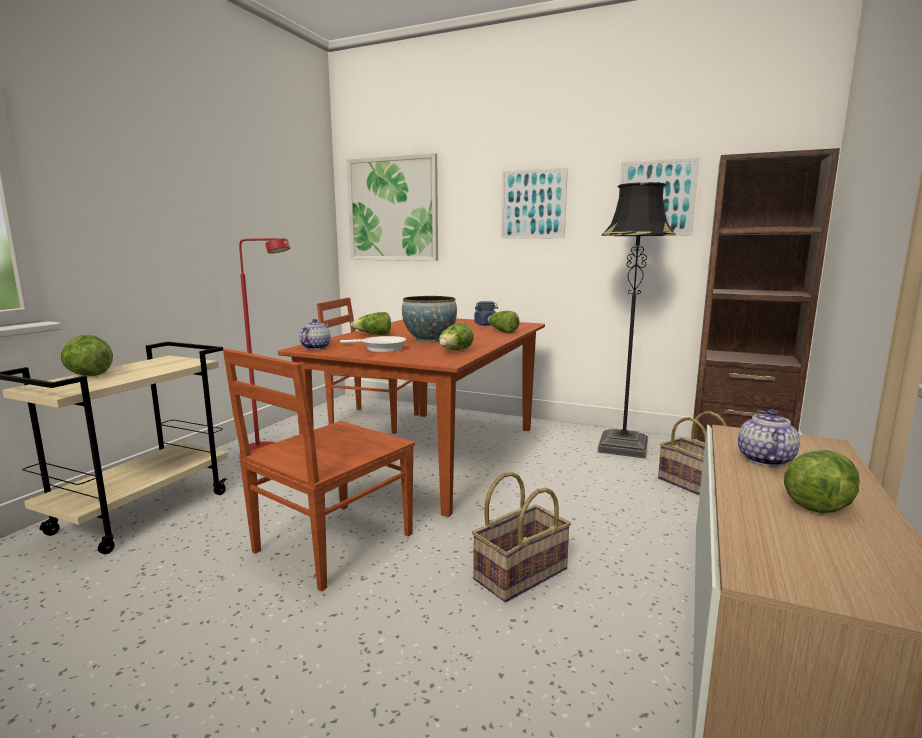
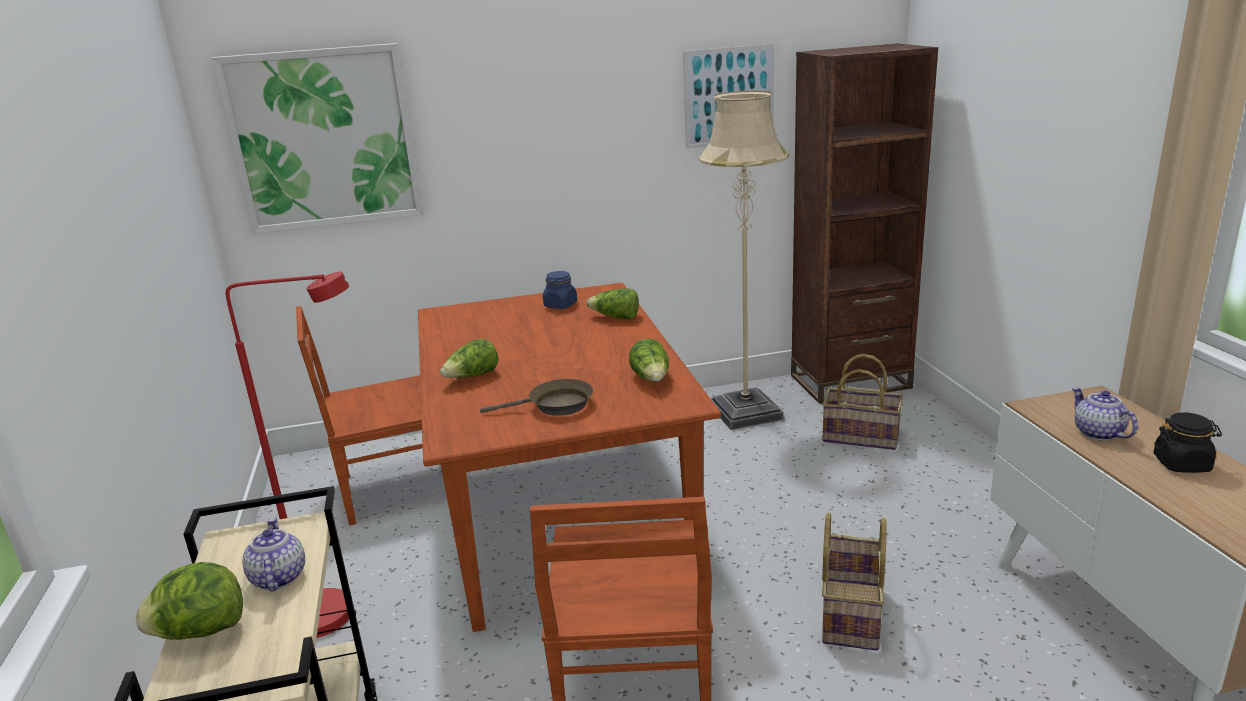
camera: 35 degrees left, 10 degrees up
teapot [299,319,331,350] -> teapot moved to [242,518,305,592]
white frying pan [340,336,406,352] -> brown frying pan [480,379,593,416]
bowl [402,296,457,342] -> none
picture [501,168,568,239] -> none
black floor lamp [598,182,676,459] -> beige floor lamp [698,91,789,430]
lettuce [784,450,860,513] -> black jar [1153,412,1222,473]

